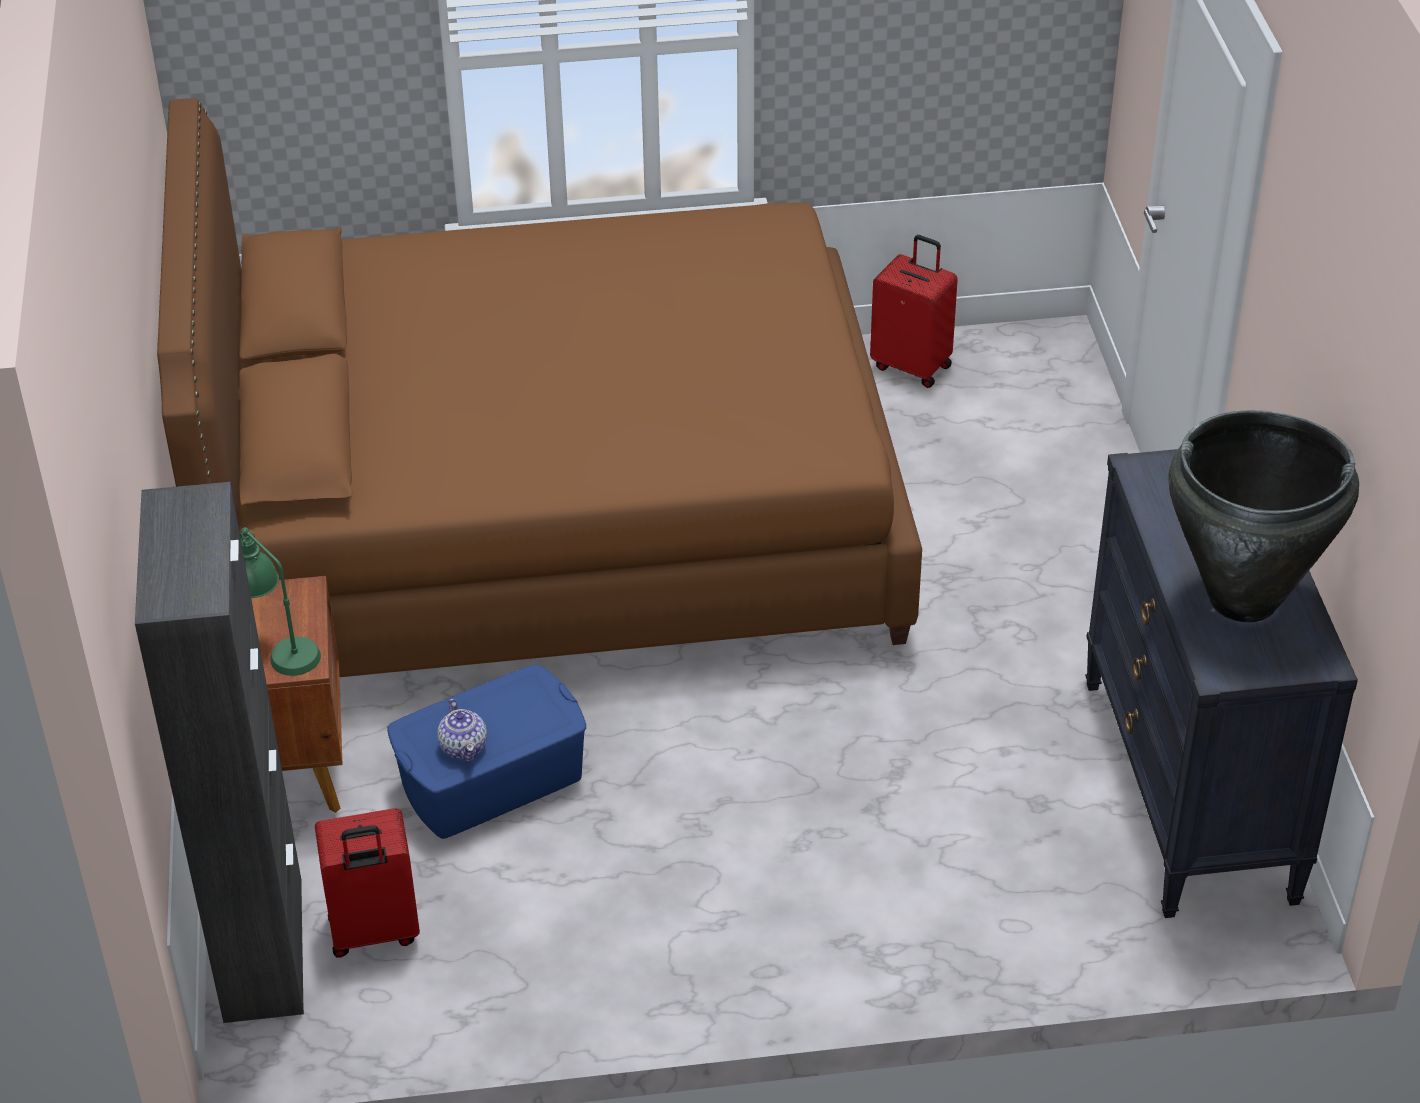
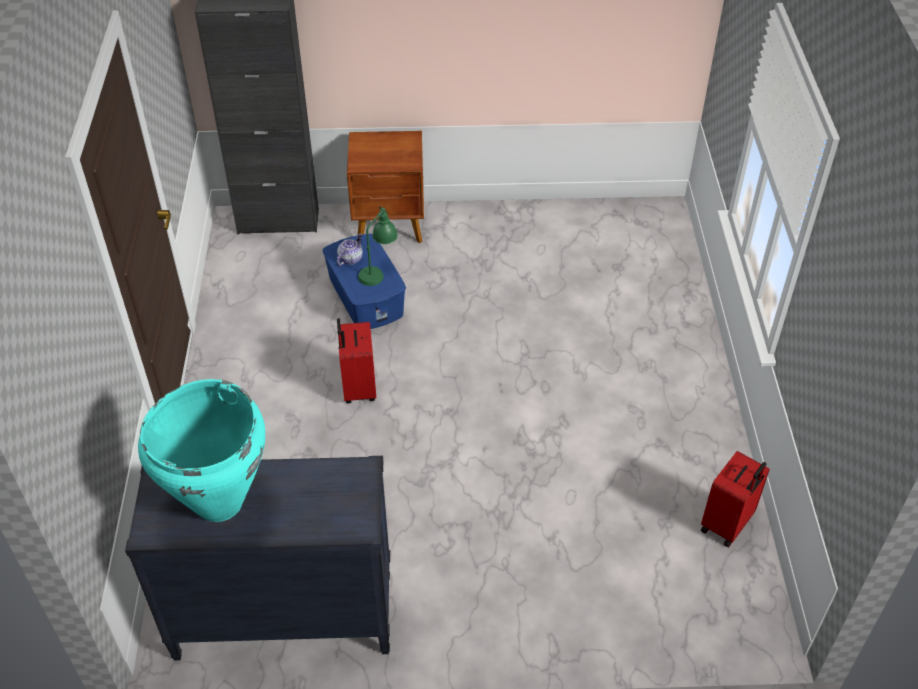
camera: 95 degrees right, 5 degrees up
brown bed [157,98,922,677] -> none
green table lamp [240,527,321,676] -> green table lamp moved to [358,206,398,286]
red suitcase [315,808,420,958] -> red suitcase moved to [337,318,376,403]
teapot [437,699,487,761] -> teapot turned 135 degrees clockwise [337,233,363,266]
black vase [1168,410,1359,622] -> turquoise vase [138,379,265,522]

